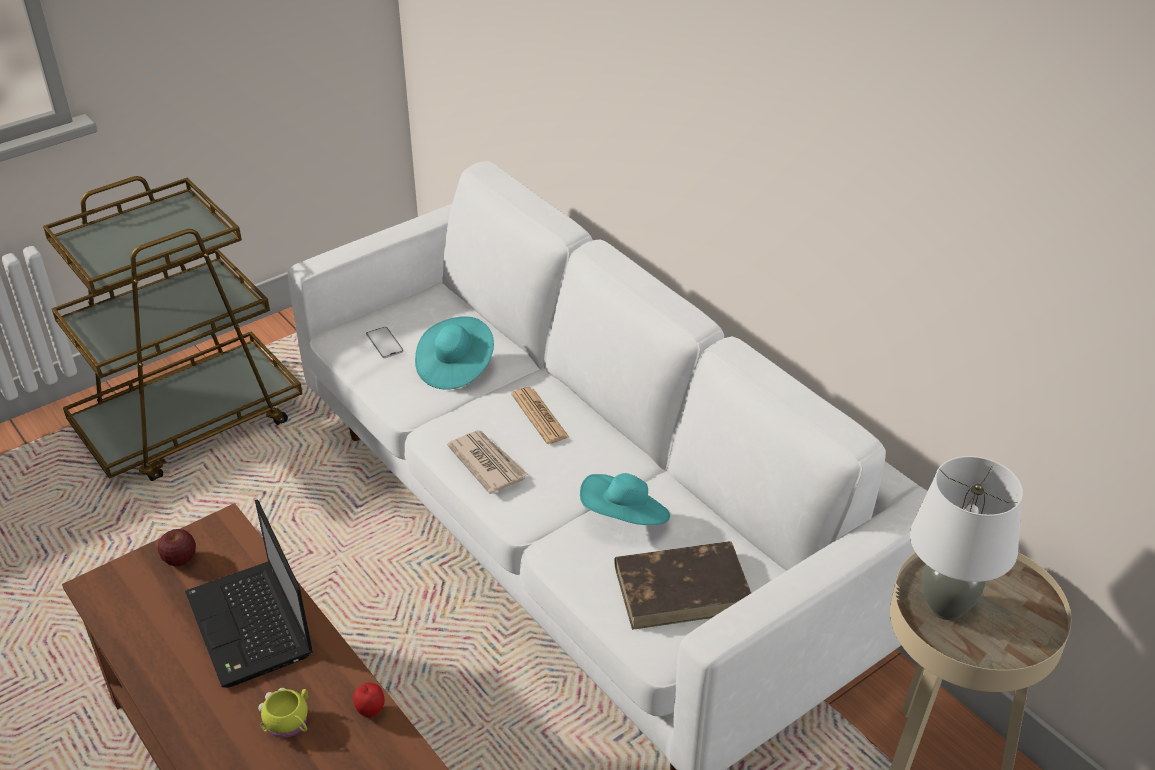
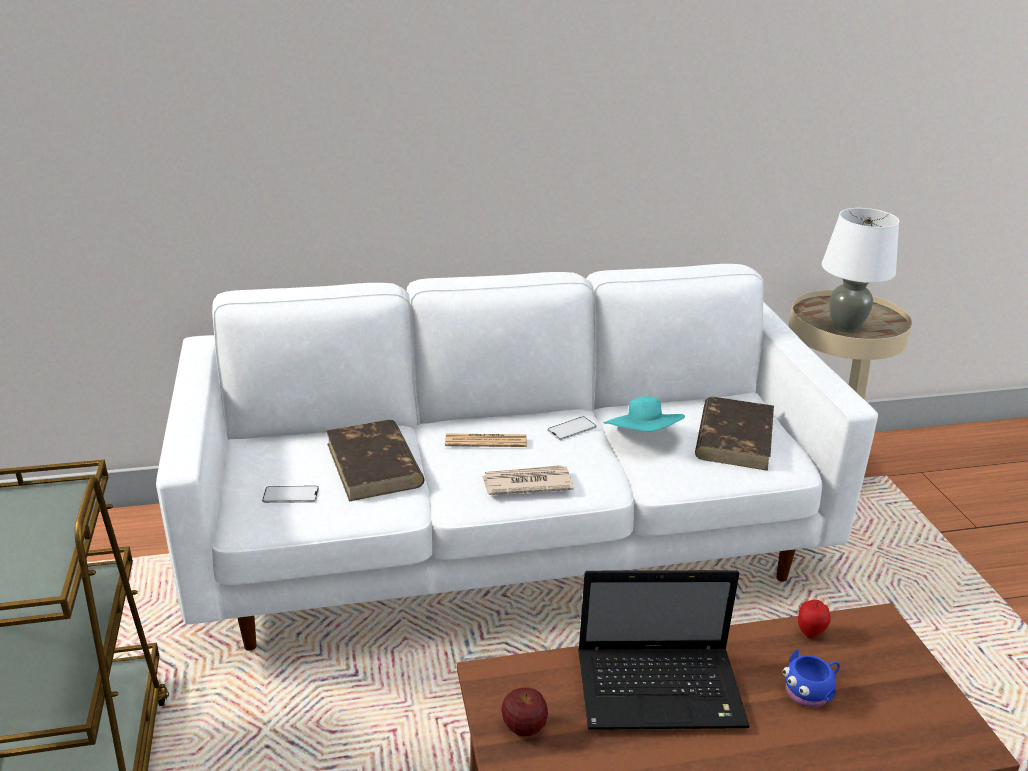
camera: 65 degrees left, 10 degrees down
yellow mug [258,688,309,738] -> blue mug [783,649,840,707]
turquoise hat [415,316,494,390] -> brown book [326,420,425,502]
none -> phone [547,417,597,440]

